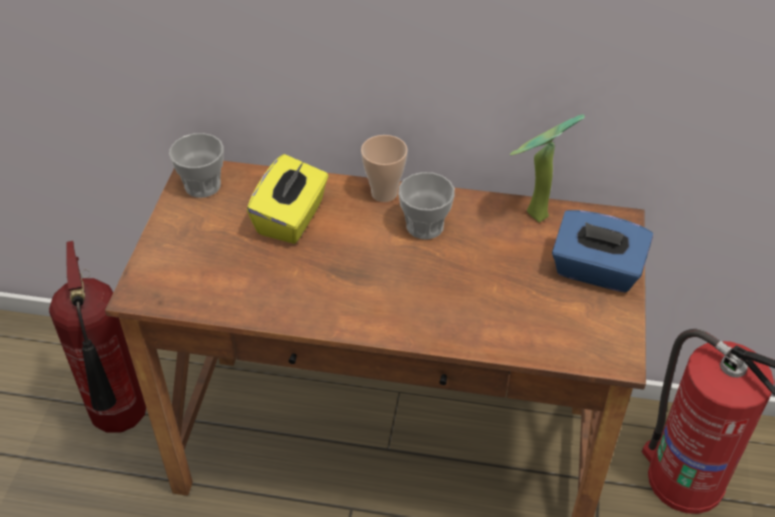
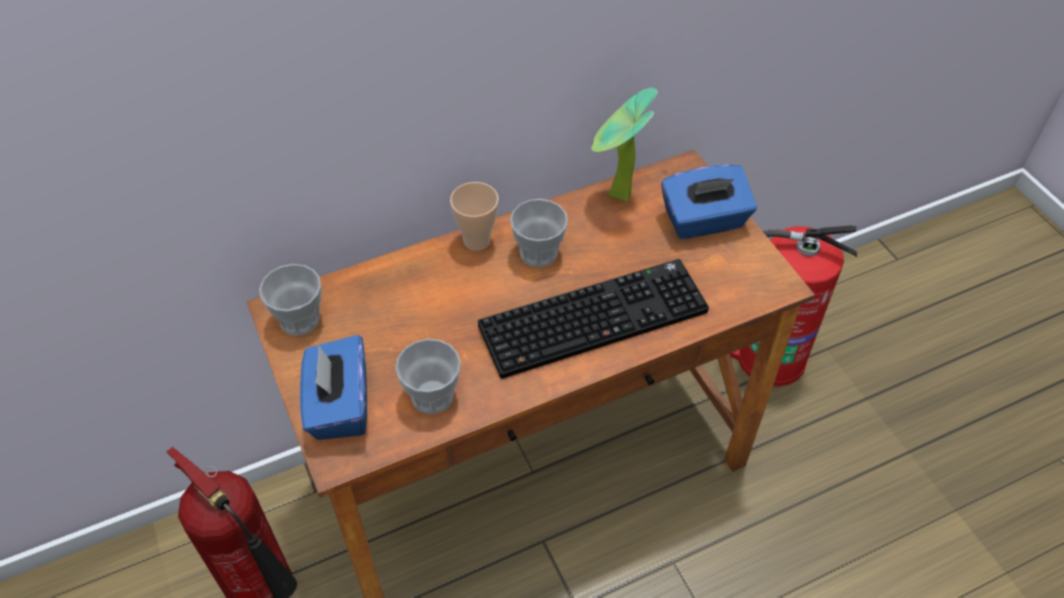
camera: 35 degrees left, 5 degrees up
yellow tissue box [247,154,329,244] -> none
none -> blue tissue box [300,335,367,440]
none -> cup [395,339,461,414]
none -> keyboard [478,259,709,379]

